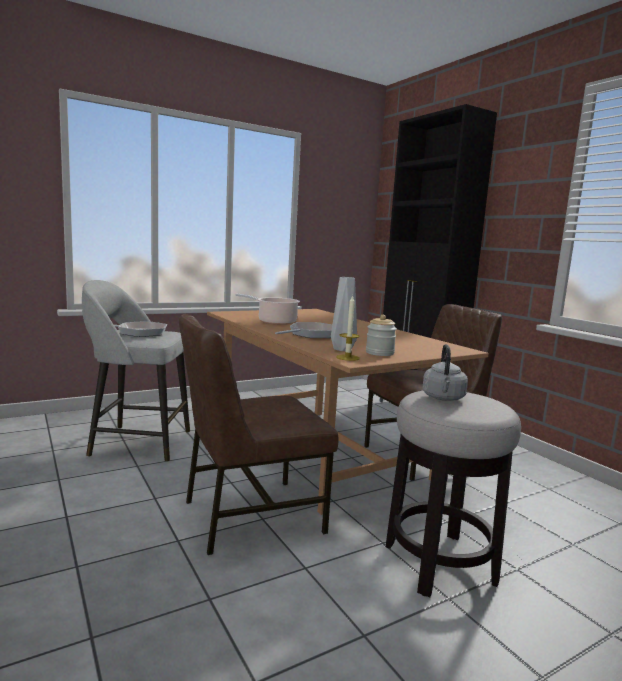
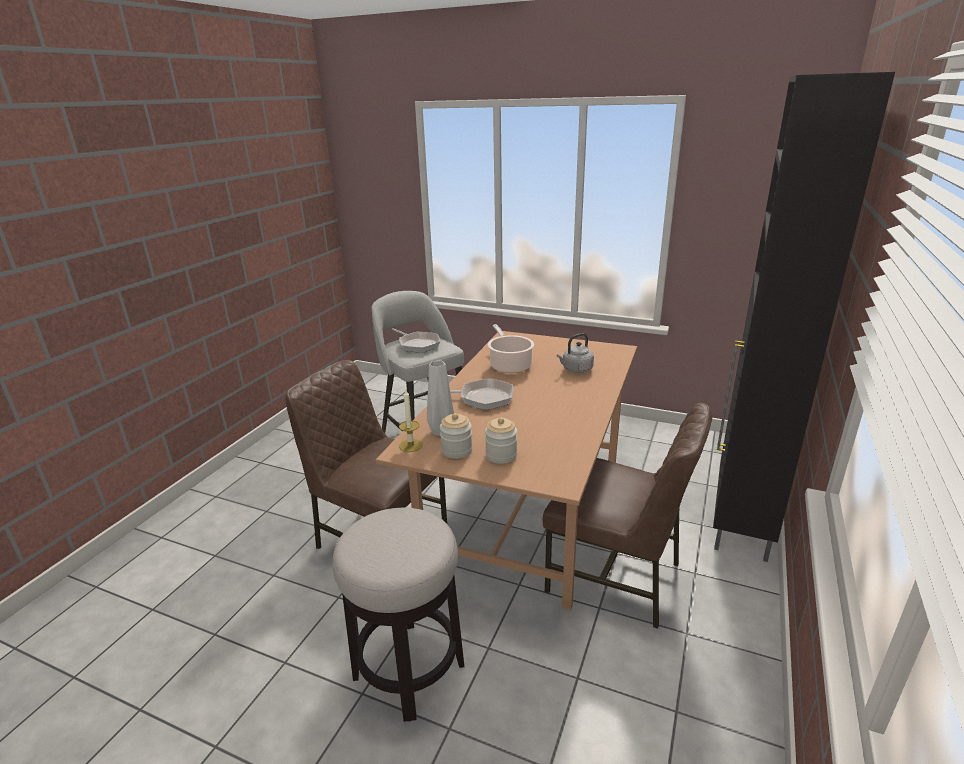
camera: 55 degrees right, 15 degrees up
grey kettle [422,344,468,401] -> grey kettle moved to [557,333,594,373]
none -> jar [485,417,517,464]

